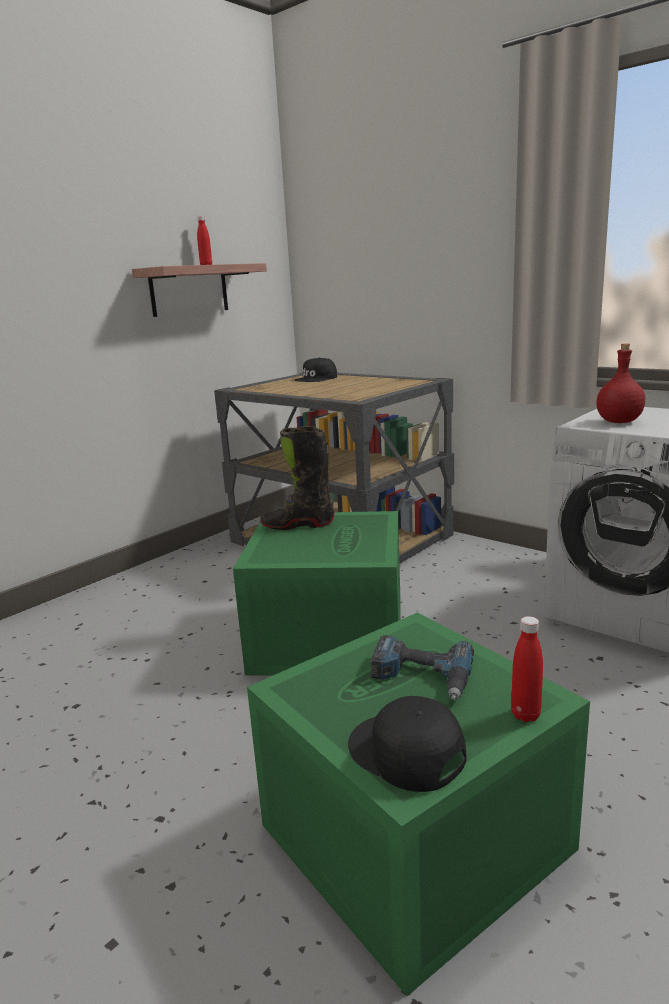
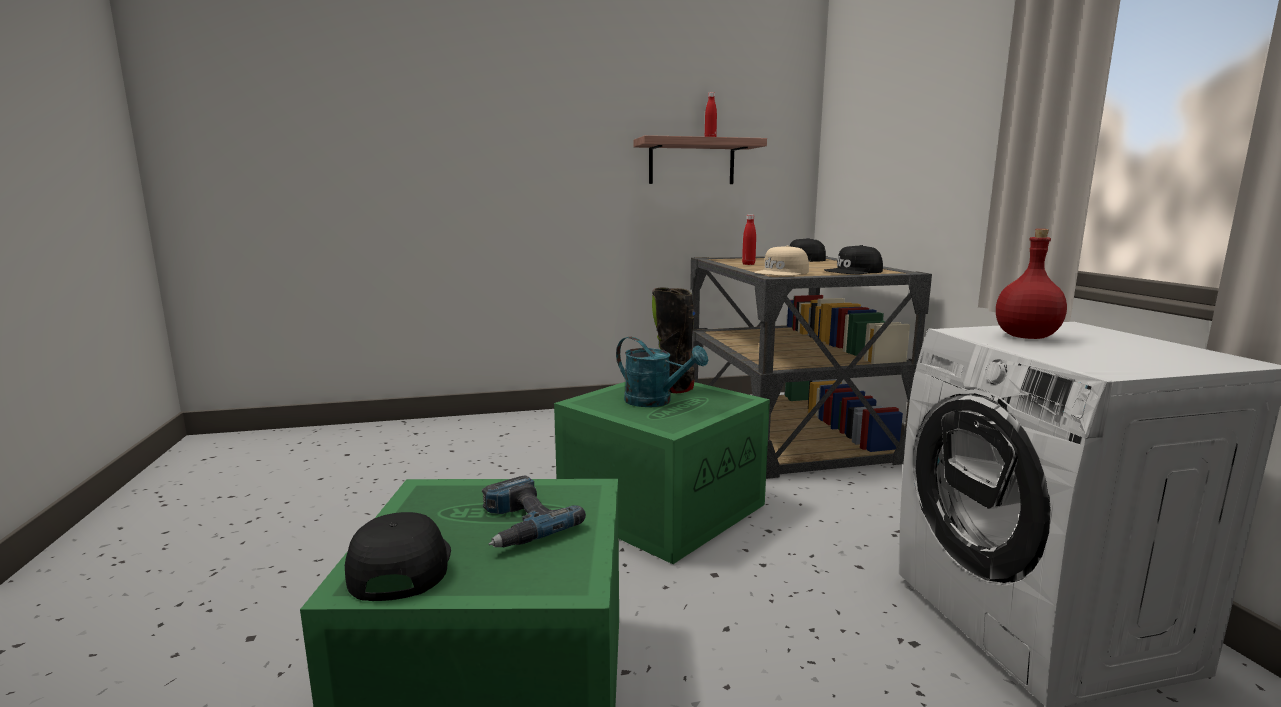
camera: 35 degrees right, 5 degrees down
red bottle [511,616,543,722] -> red bottle moved to [742,215,756,265]
none -> turquoise watering can [616,337,708,407]
none -> beige cap [754,246,809,276]
none -> black cap [824,245,883,274]

